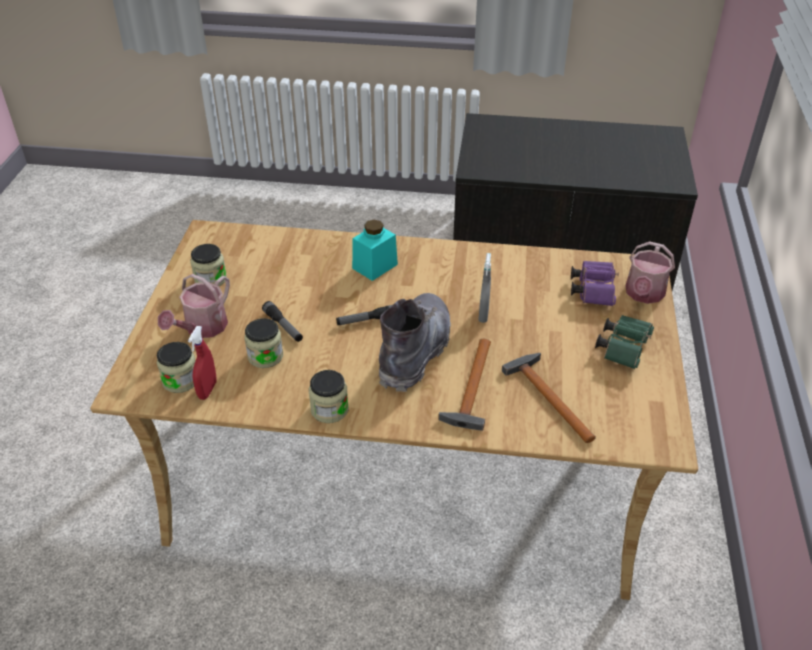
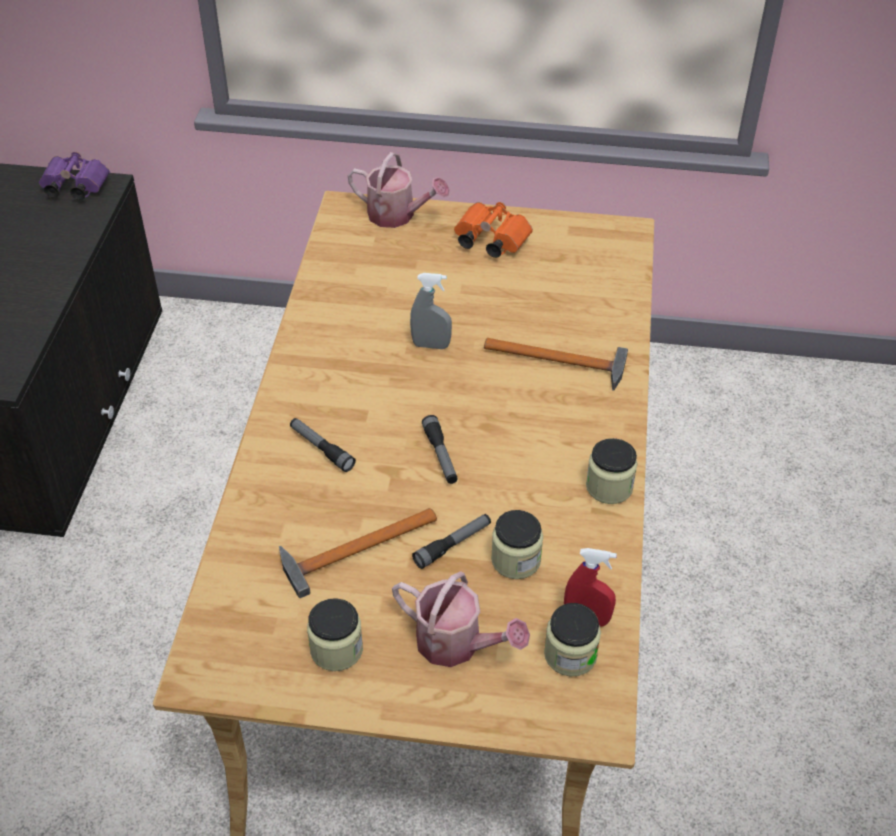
camera: 90 degrees left, 5 degrees up
turquoise jar [352,220,398,281] -> flashlight [290,418,356,472]
grey boot [379,293,451,392] -> none
hammer [502,353,596,443] -> hammer moved to [279,508,437,598]
purple binoculars [571,261,619,306] -> purple binoculars moved to [39,152,110,200]
green binoculars [595,315,654,369] -> orange binoculars [454,202,533,258]

